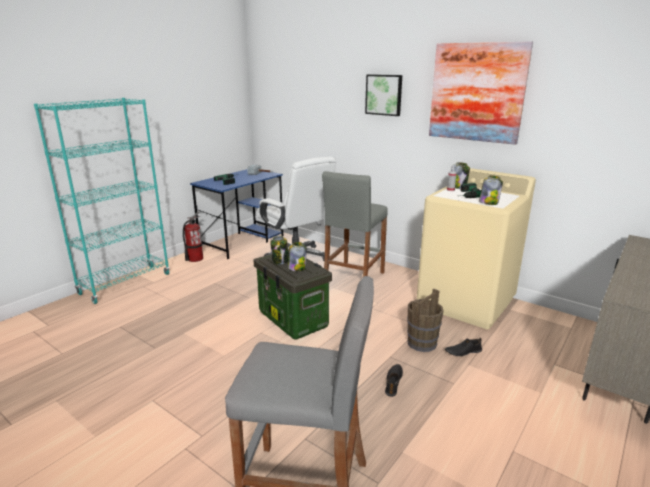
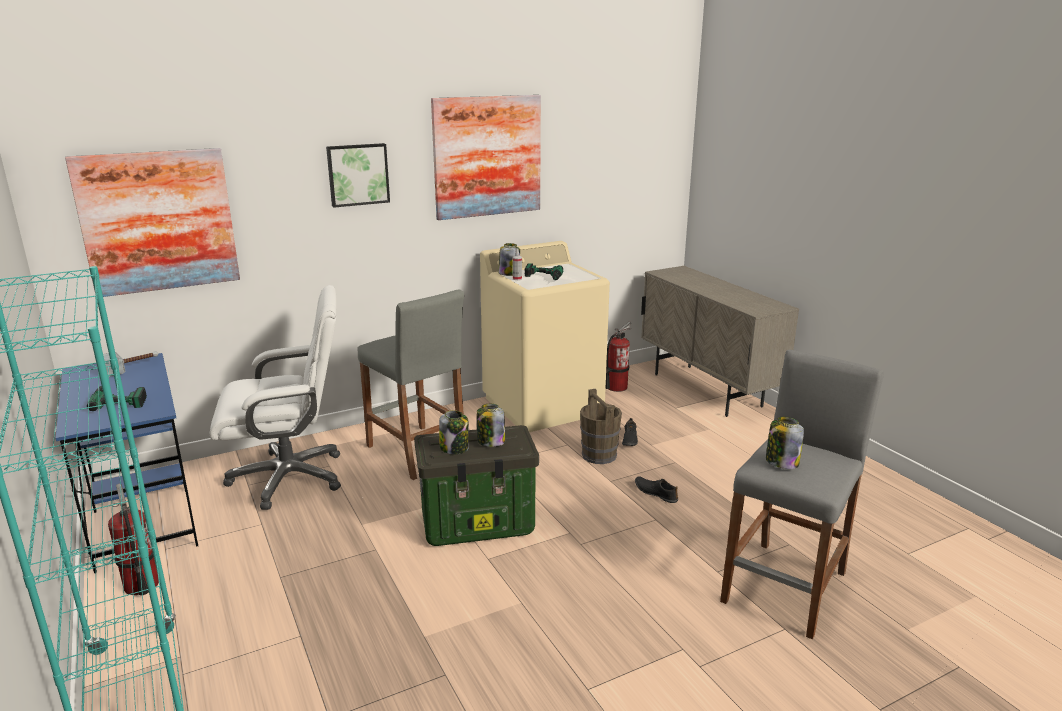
camera: 65 degrees left, 0 degrees up
jar [479,176,503,205] -> jar moved to [766,417,804,469]
none -> picture [65,148,240,297]
none -> fire extinguisher [606,322,631,392]

